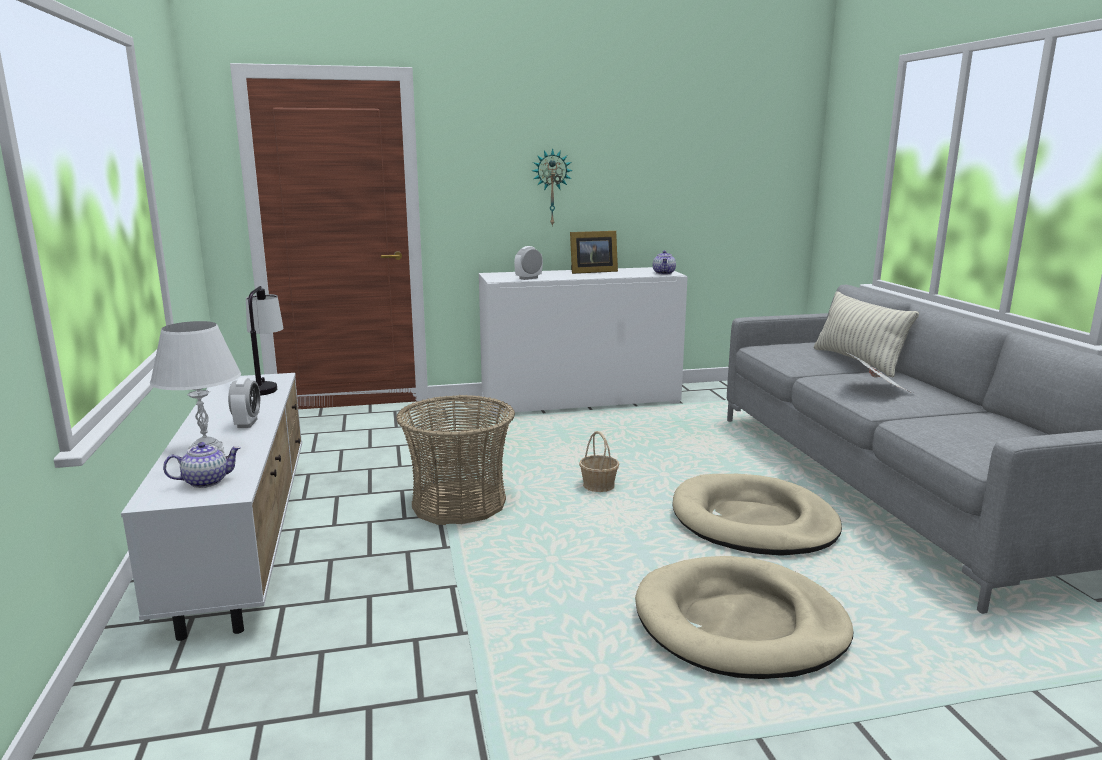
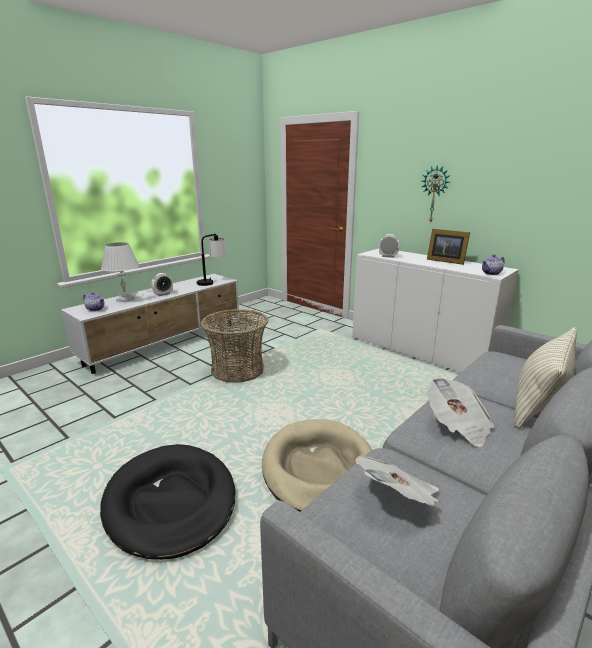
camera: 55 degrees right, 5 degrees up
basket [579,431,619,492] -> none
beige dog bed [635,556,853,679] -> black dog bed [100,444,235,560]
none -> newspaper [355,455,439,506]

